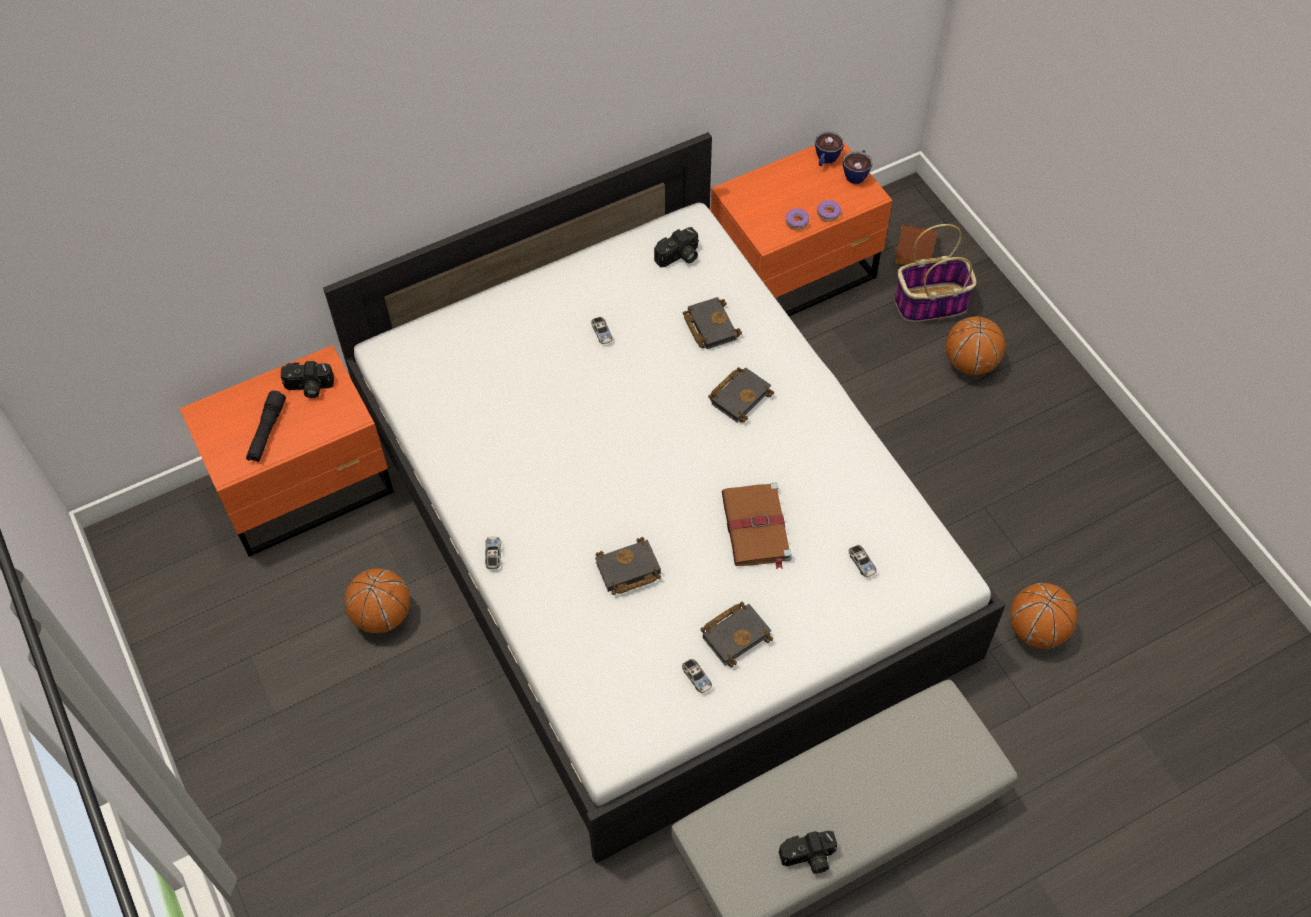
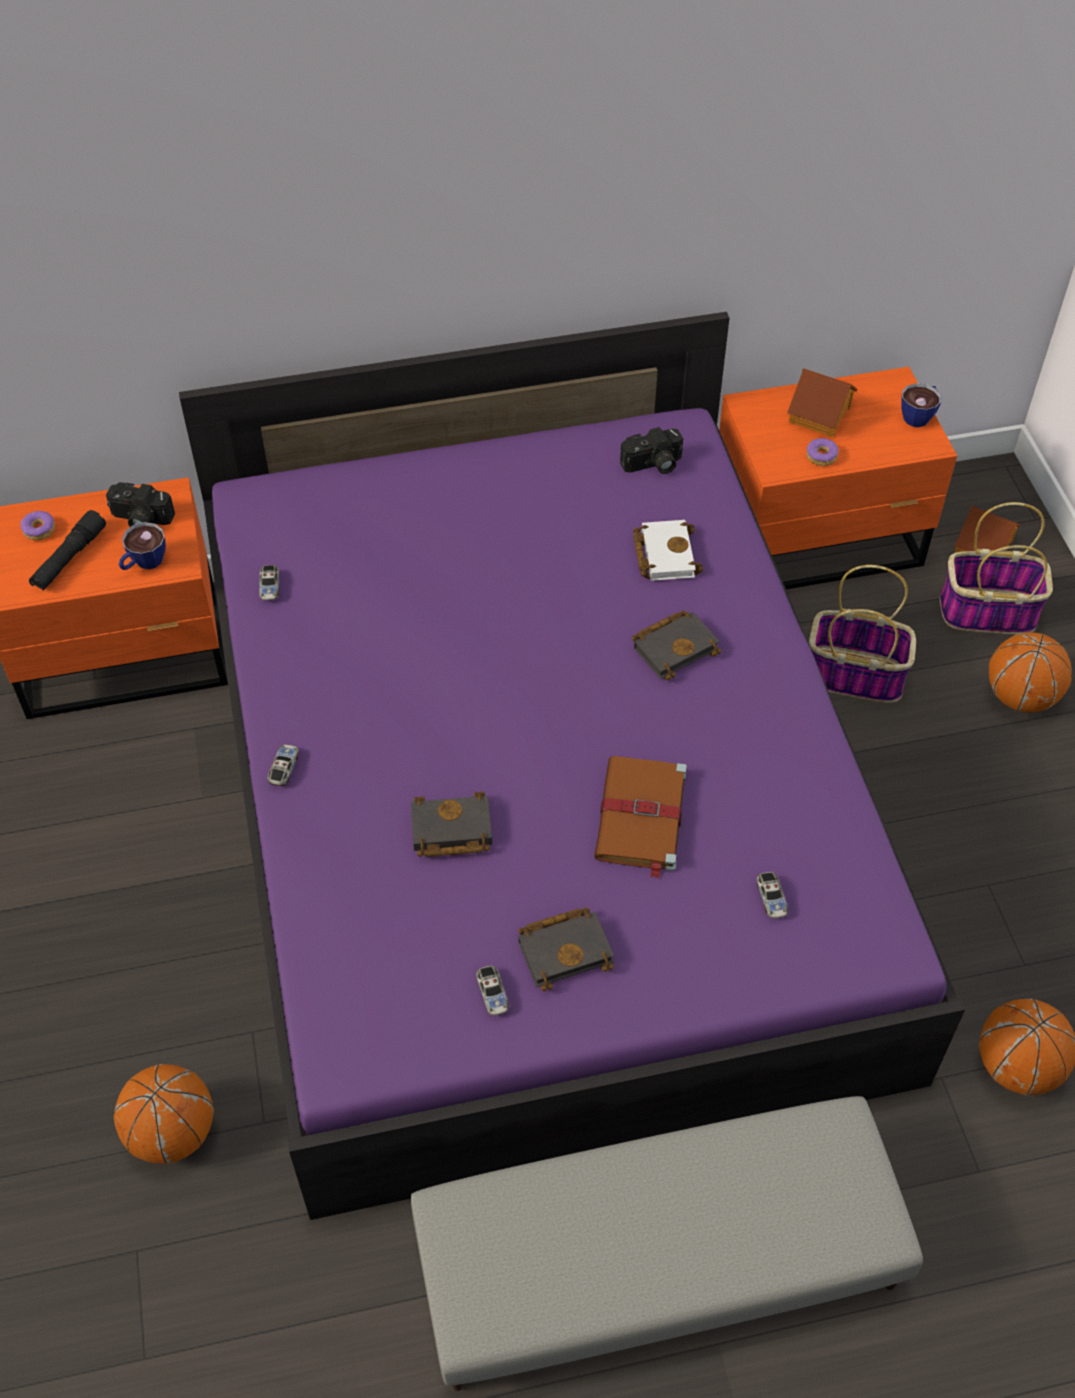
camera: 15 degrees right, 5 degrees down
white bed [323,132,1005,864] -> purple bed [179,312,965,1220]
basketball [345,568,410,633] -> basketball moved to [114,1064,214,1164]
toy car [591,317,613,344] -> toy car moved to [259,565,279,600]
black book [682,297,742,349] -> white book [633,520,703,581]
camera [779,831,837,874] -> none
cup [815,131,844,166] -> cup moved to [119,522,166,570]
donut [817,200,841,222] -> donut moved to [20,511,55,540]
none -> toy house [787,368,857,437]
none -> basket [809,565,916,703]

